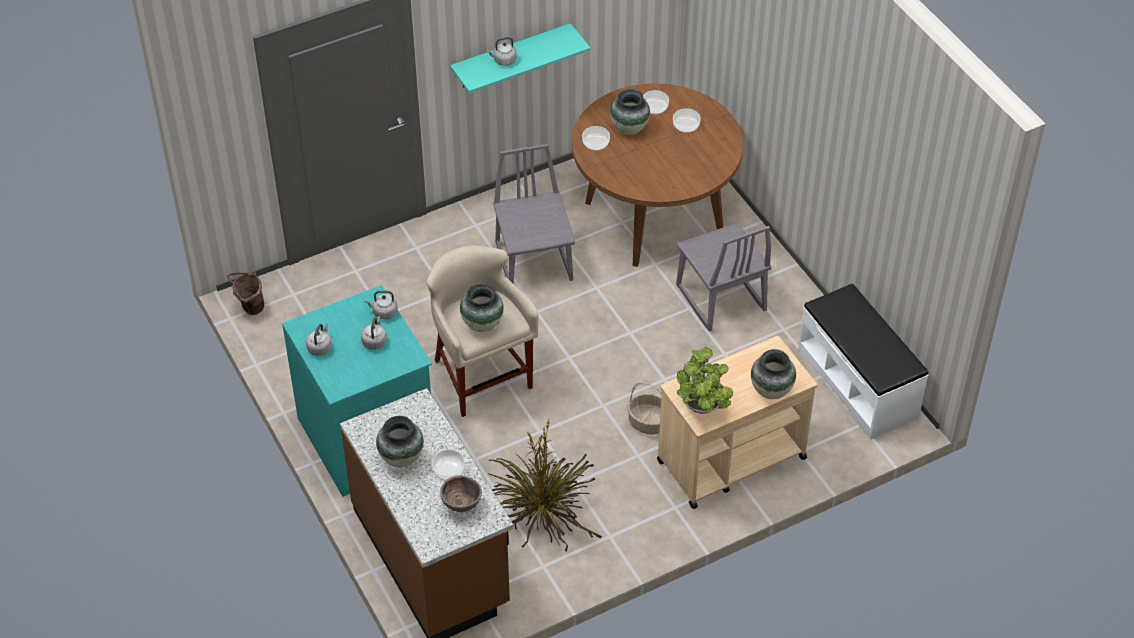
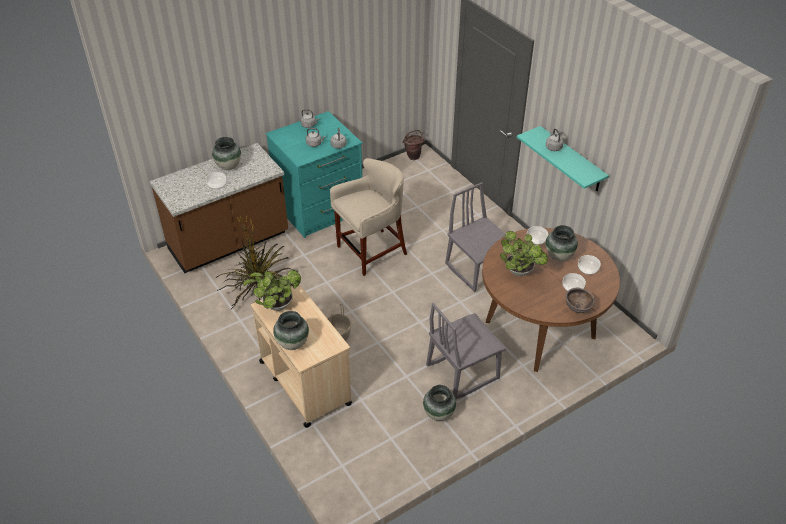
camera: 85 degrees right, 5 degrees down
brown bowl [440,475,482,512] -> brown bowl moved to [565,287,595,313]
vase [460,284,504,332] -> vase moved to [423,385,456,421]
grey chair [493,144,575,284] -> grey chair turned 105 degrees counterclockwise [445,182,506,292]
white bench [798,283,928,440] -> none
none -> potted plant [500,231,548,276]

